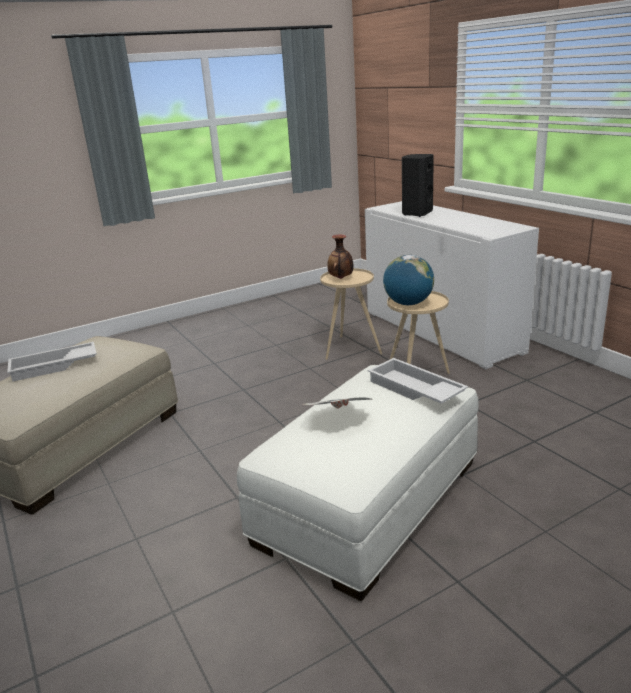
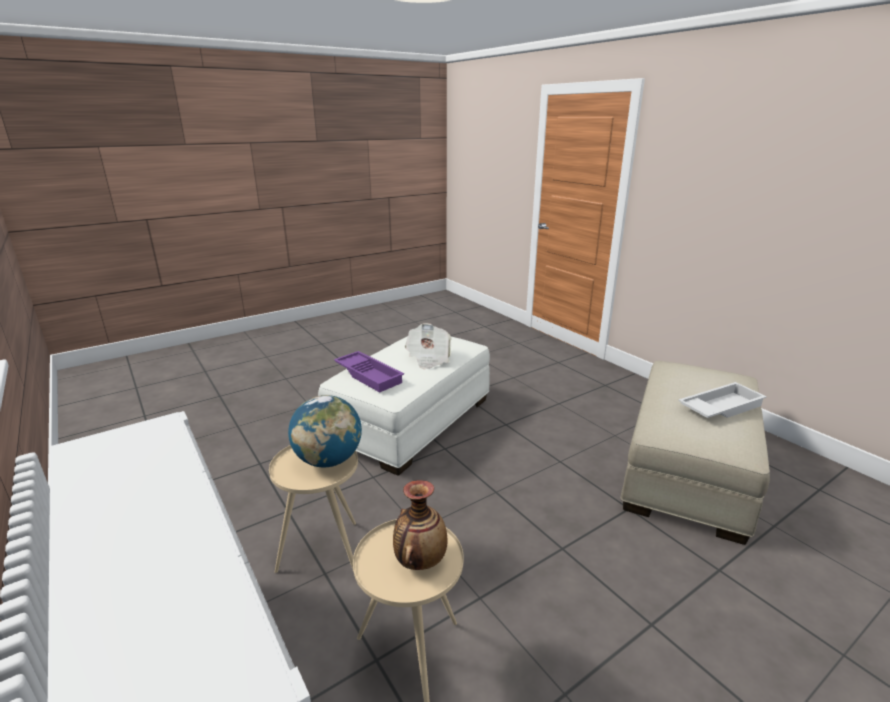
camera: 175 degrees right, 0 degrees up
white tray [367,358,468,404] -> purple tray [334,351,404,392]
black speaker [402,154,434,217] -> none

